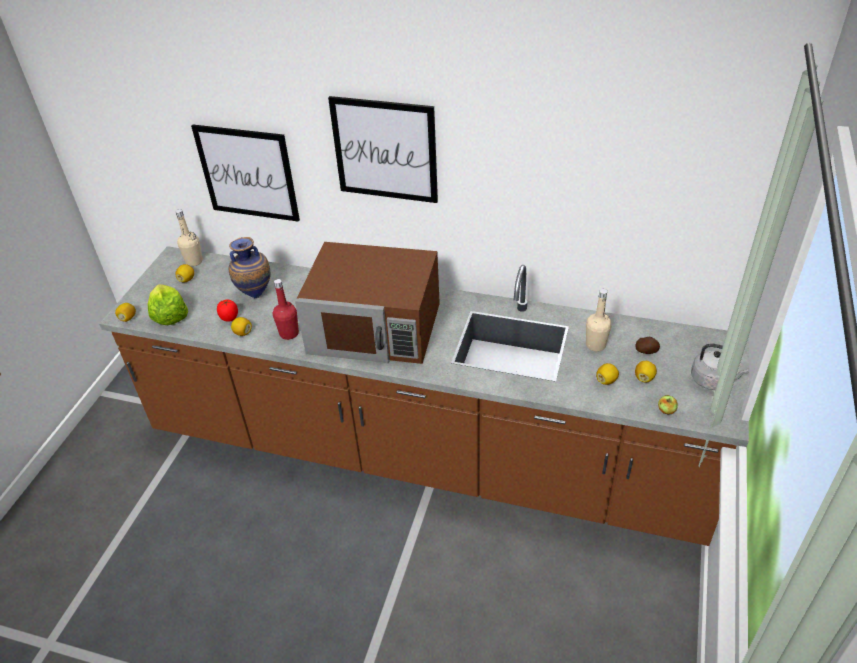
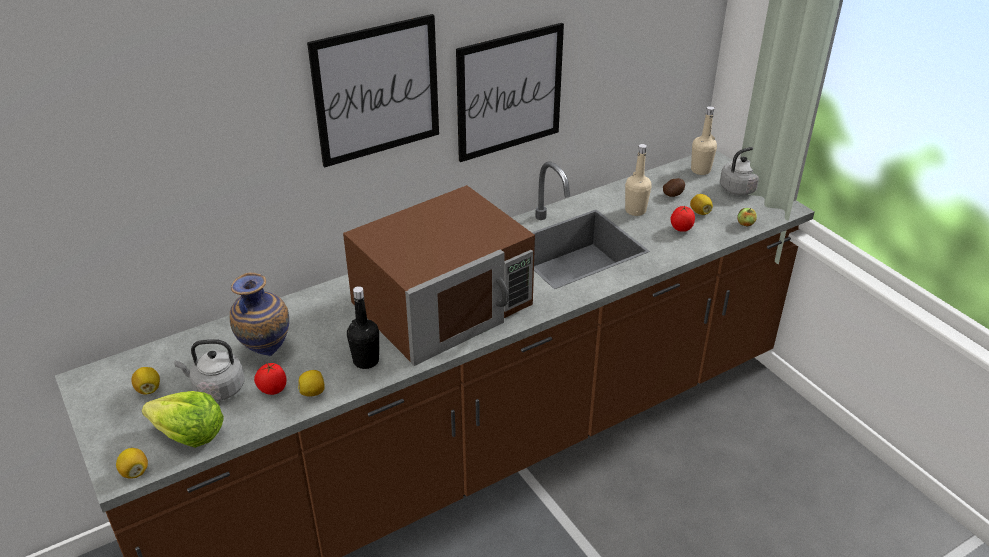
camera: 50 degrees left, 5 degrees down
beige bottle [176,209,203,266] -> beige bottle moved to [691,106,717,175]
picture [191,125,300,222] -> picture moved to [456,23,564,162]
red bottle [273,279,299,340] -> black bottle [347,286,379,369]
lemon [596,363,619,385] -> tomato [671,205,695,232]
none -> grey kettle [174,339,244,401]

